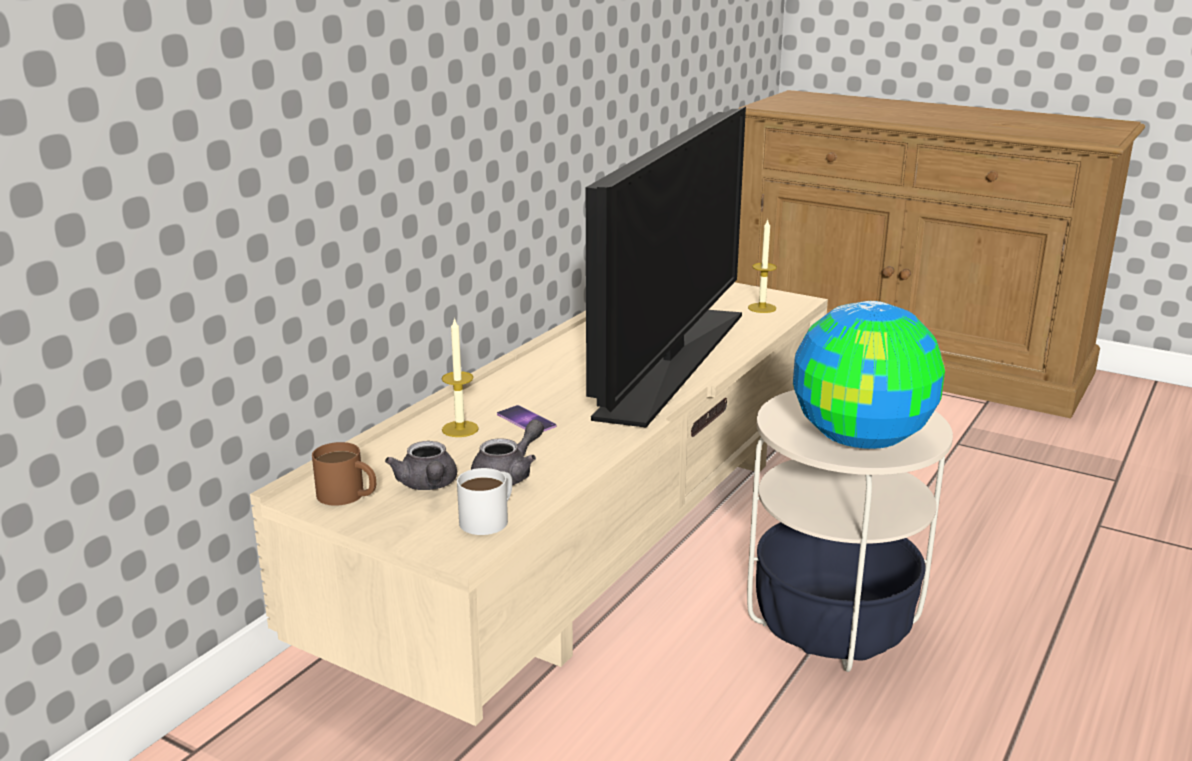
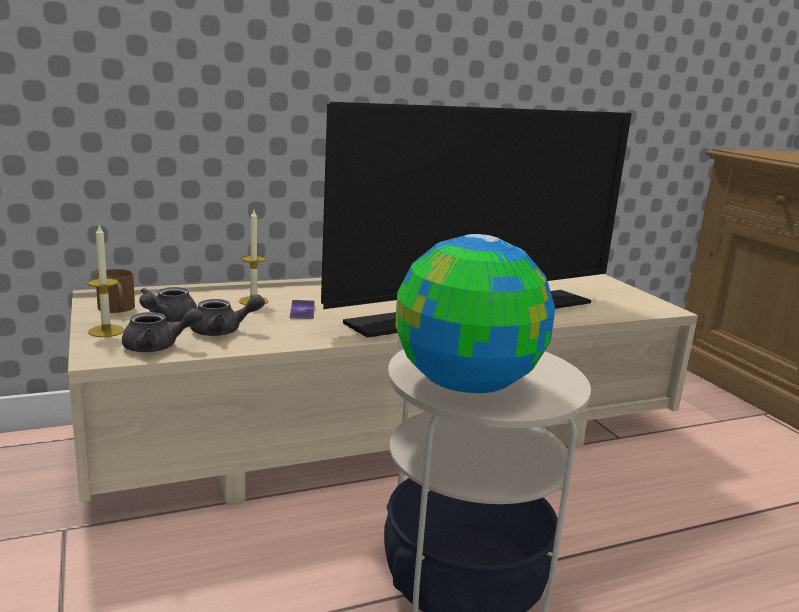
camera: 35 degrees right, 5 degrees down
white mug [457,468,512,535] -> grey teapot [122,308,203,352]
candle [748,219,777,313] -> candle moved to [87,225,124,337]

